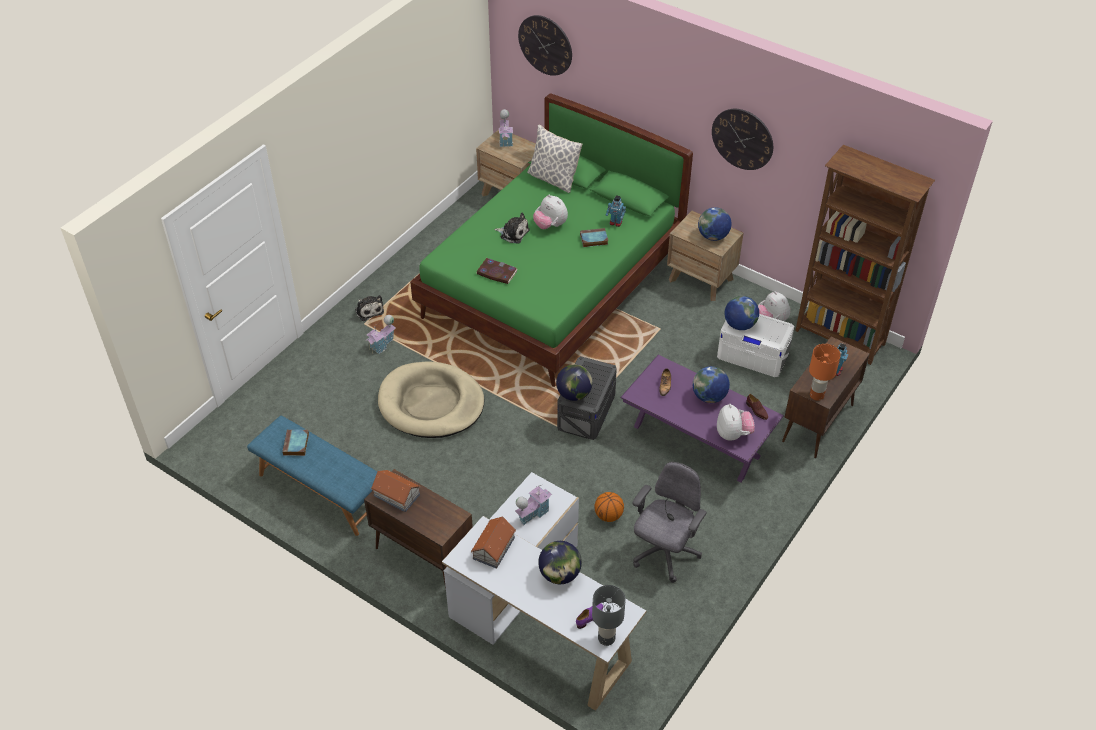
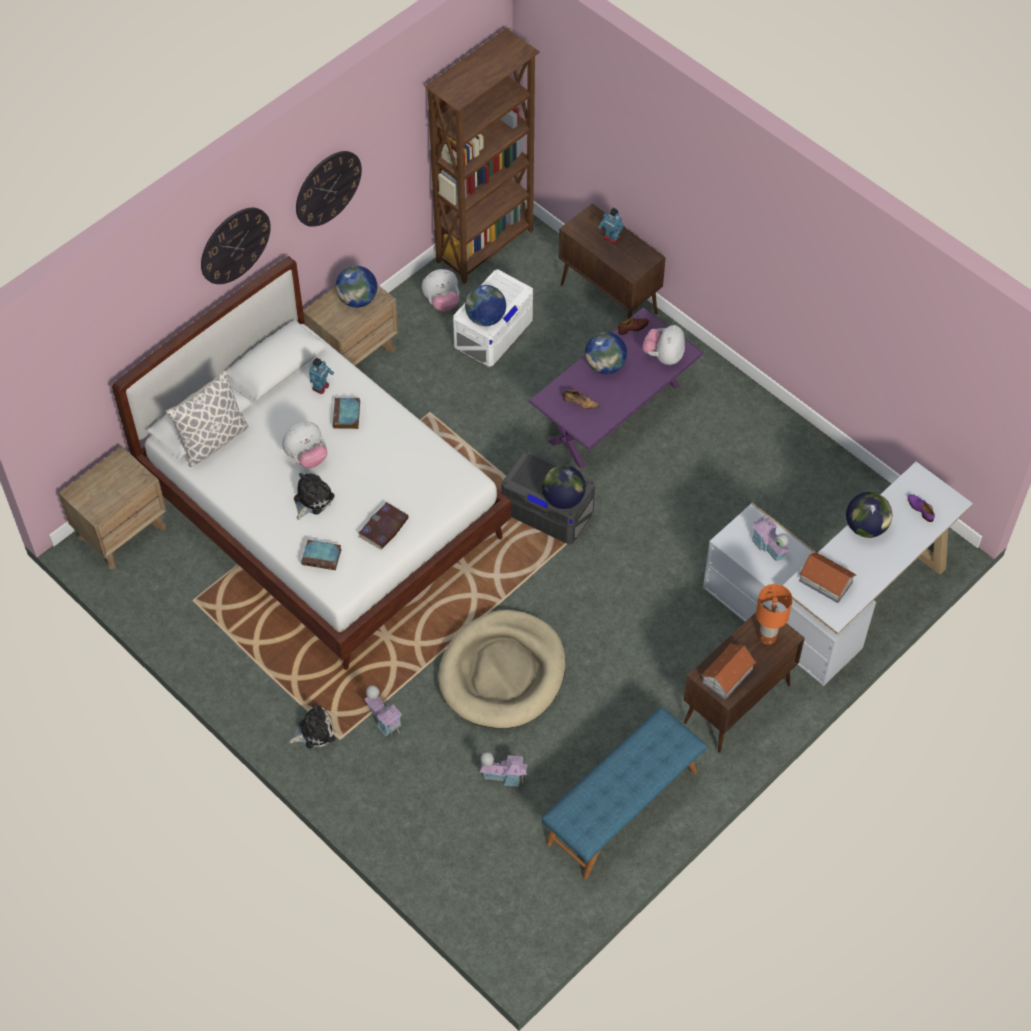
camera: 80 degrees left, 10 degrees up
book [282,430,309,456] -> book moved to [301,540,342,570]
green bed [410,93,693,387] -> white bed [112,256,511,670]
toy house [499,109,513,149] -> toy house moved to [480,752,527,787]
wall clock [518,15,572,76] -> wall clock moved to [201,208,271,284]
grey table lamp [592,585,626,646] -> none
basketball [594,492,624,522] -> none
grey office chair [633,462,707,583] -> none
plush toy [717,404,755,441] -> plush toy turned 75 degrees counterclockwise [642,325,685,365]
orange table lamp [809,344,841,401] -> orange table lamp moved to [756,584,792,645]

